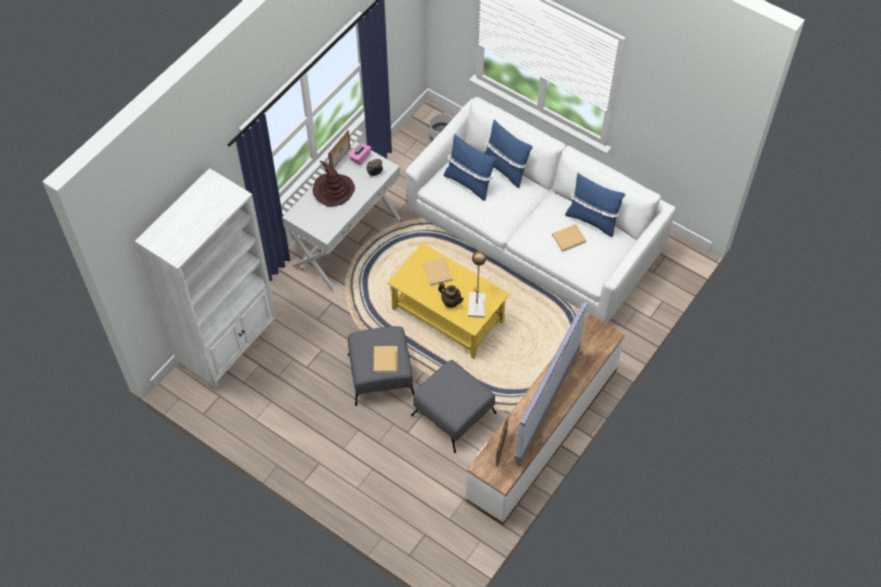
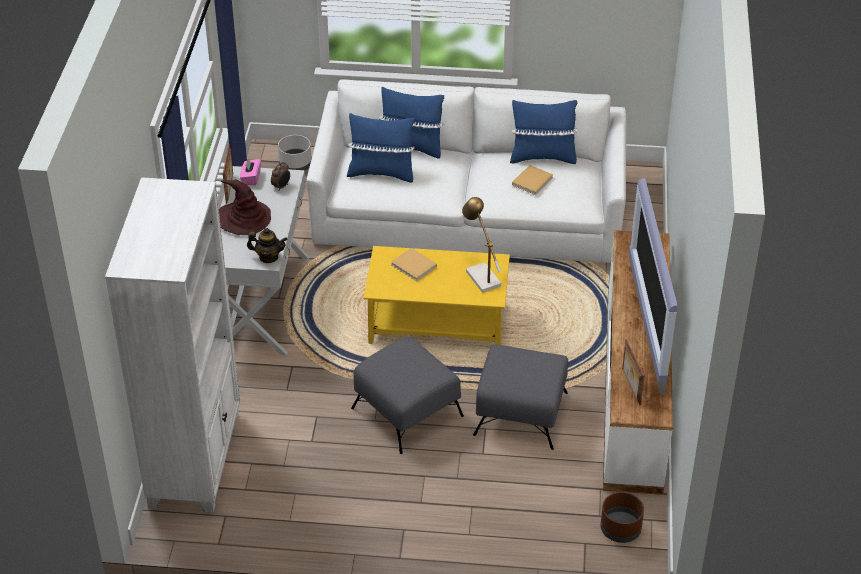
camera: 30 degrees left, 15 degrees down
beige book [373,346,398,373] -> none
teapot [438,283,464,308] -> teapot moved to [247,228,287,263]
none -> brown planter [601,492,644,543]

